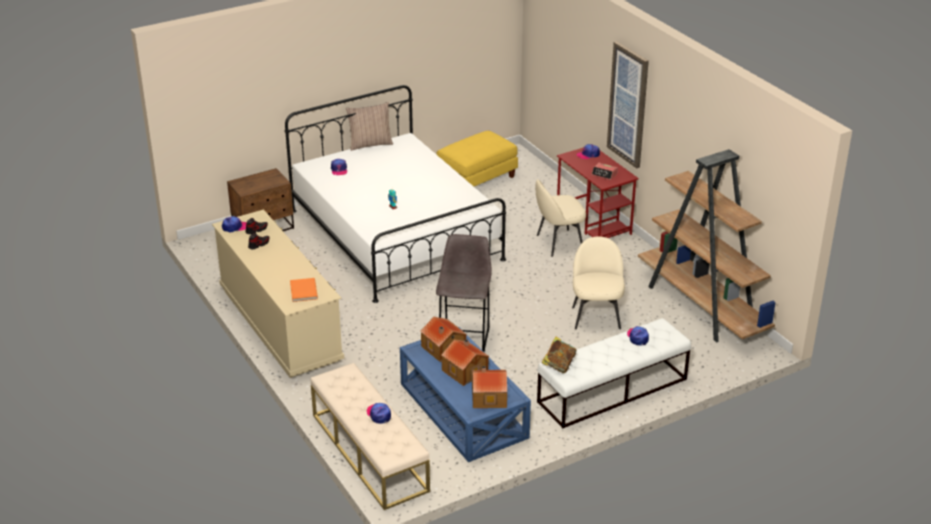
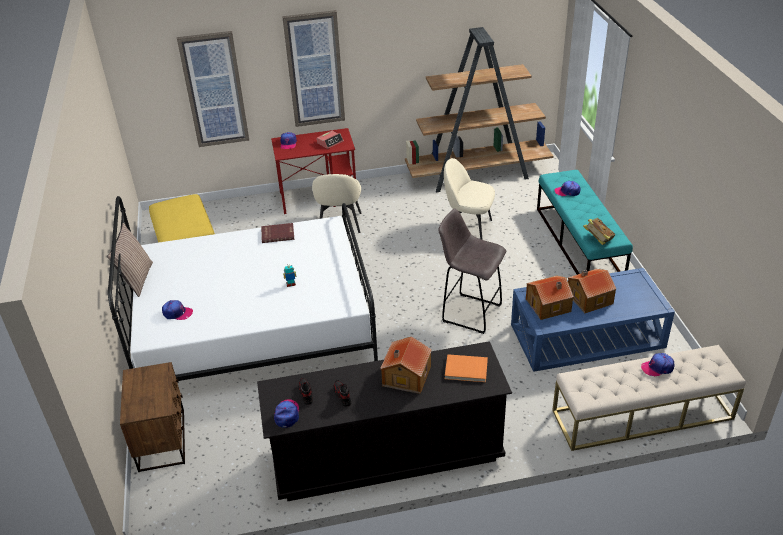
camera: 70 degrees left, 5 degrees up
beige dresser [212,209,344,378] -> black dresser [257,341,512,501]
toy house [472,366,507,408] -> toy house moved to [380,336,432,394]
white bench [537,318,691,428] -> turquoise bench [537,170,633,275]
none -> picture [177,31,249,147]
none -> red book [261,223,294,243]

